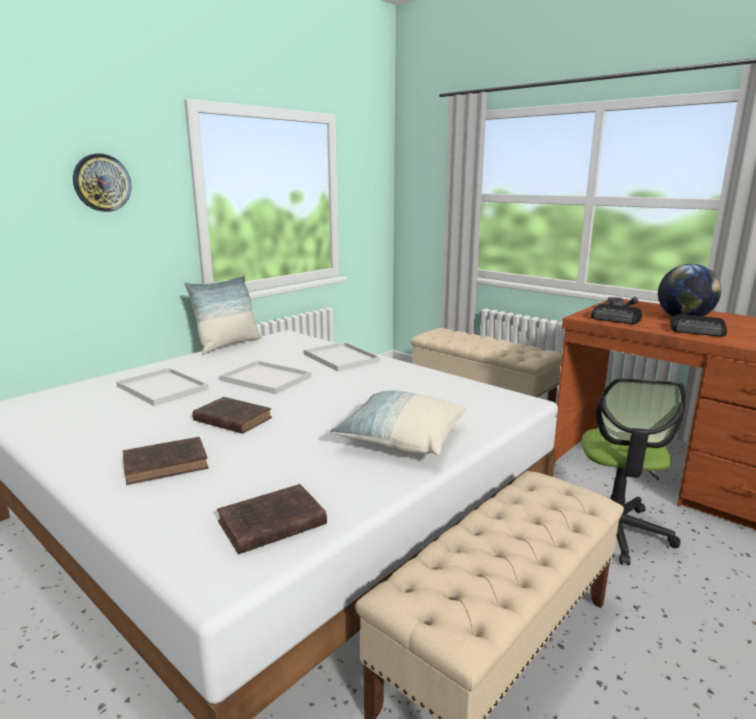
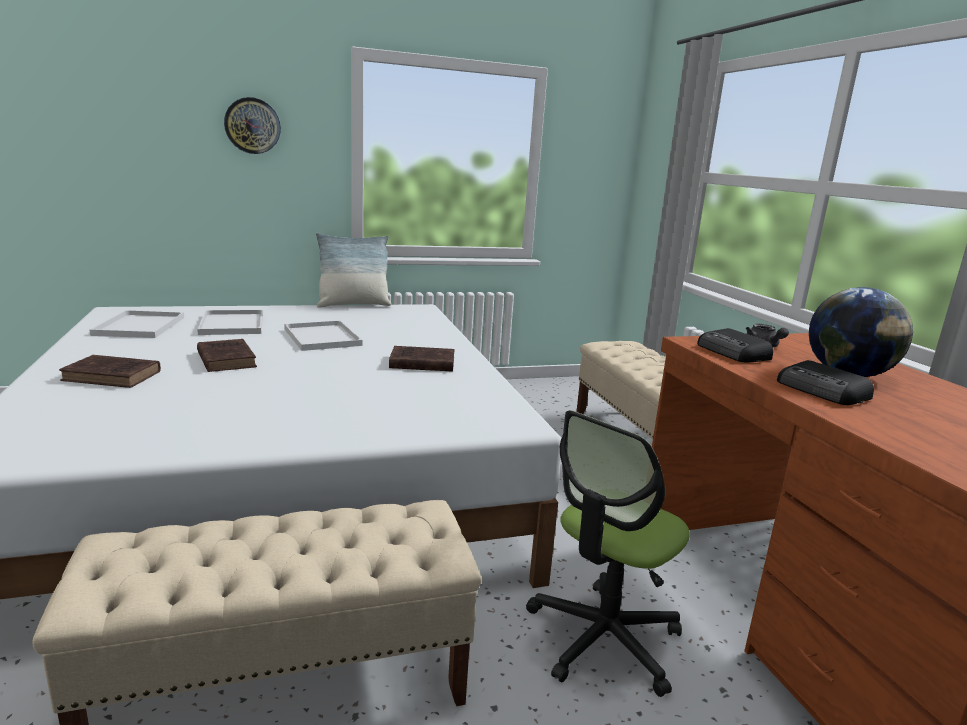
camera: 30 degrees right, 0 degrees up
brown book [217,484,327,554] -> brown book moved to [389,346,455,372]
white tray [304,342,380,371] -> white tray moved to [90,310,184,338]
pillow [330,391,466,455] -> none

